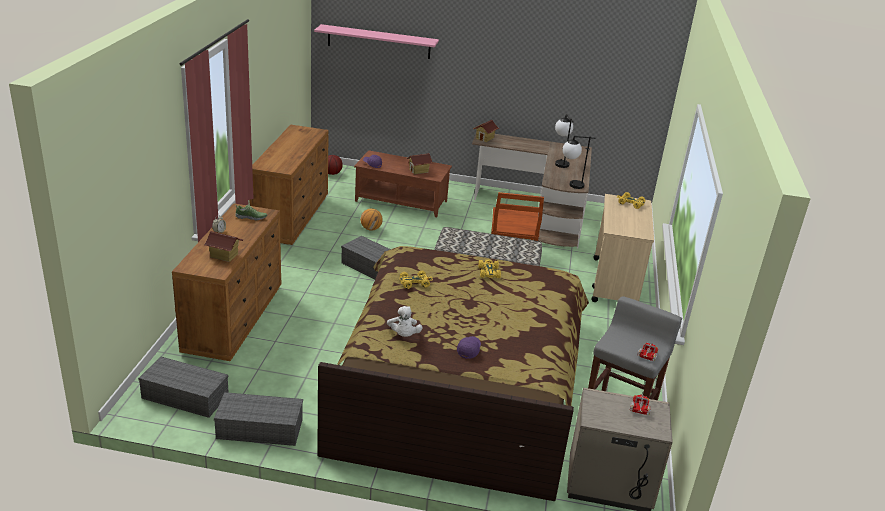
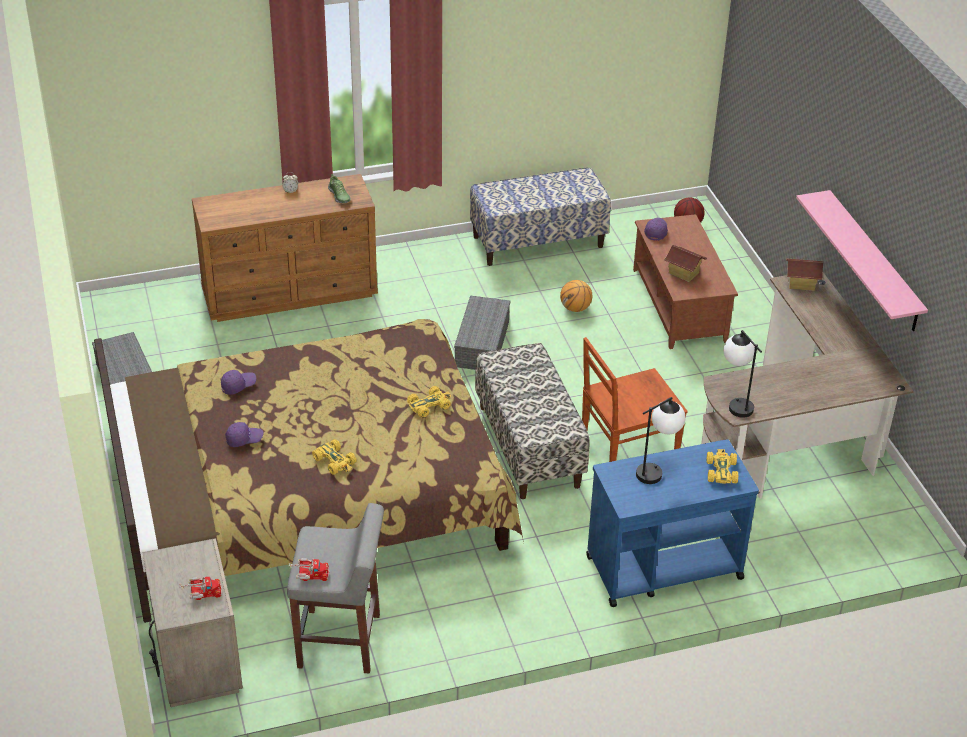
camera: 65 degrees right, 10 degrees up
grey storage box [138,357,229,418] -> none
toy house [204,231,243,262] -> none
brown dresser [249,125,329,245] -> bench [470,167,611,266]
pink shelf [314,24,439,59] -> pink shelf moved to [796,190,928,331]
white plush toy [387,306,422,337] -> purple cap [221,370,256,395]
yellow toy car [400,271,433,289] -> yellow toy car moved to [312,439,356,475]
table lamp [555,114,573,168] -> table lamp moved to [636,397,686,484]
beige cart [592,194,654,302] -> blue cart [586,439,759,607]

